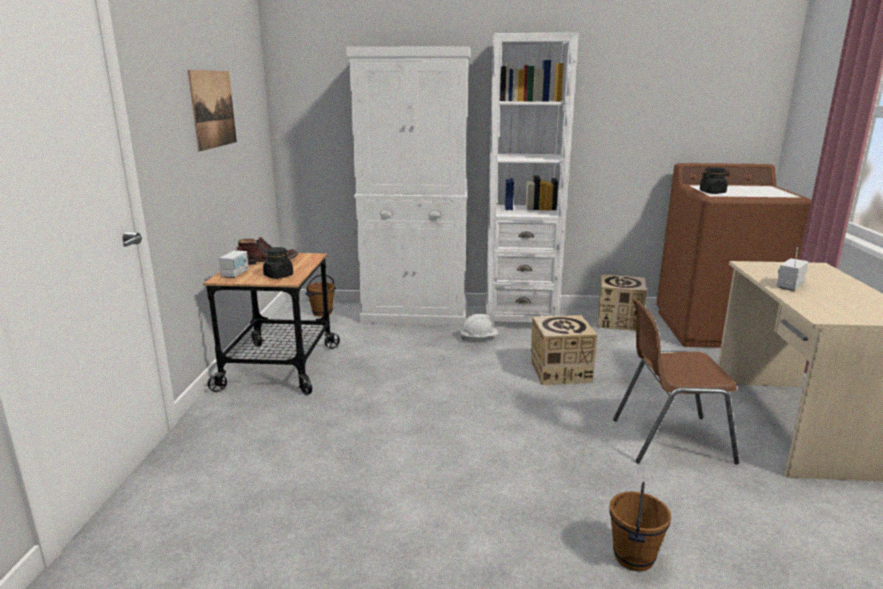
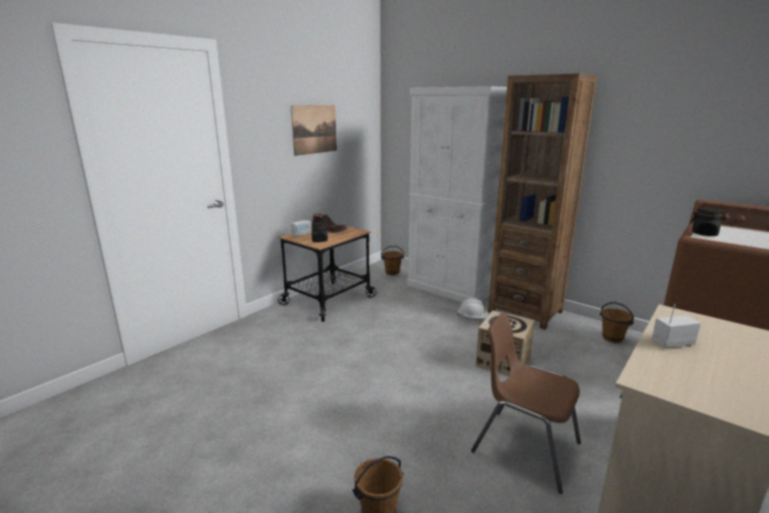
camera: 35 degrees right, 0 degrees up
white bookcase [486,33,579,324] -> brown bookcase [488,73,597,330]
cardboard box [598,274,647,331] -> brown bucket [600,302,634,343]

